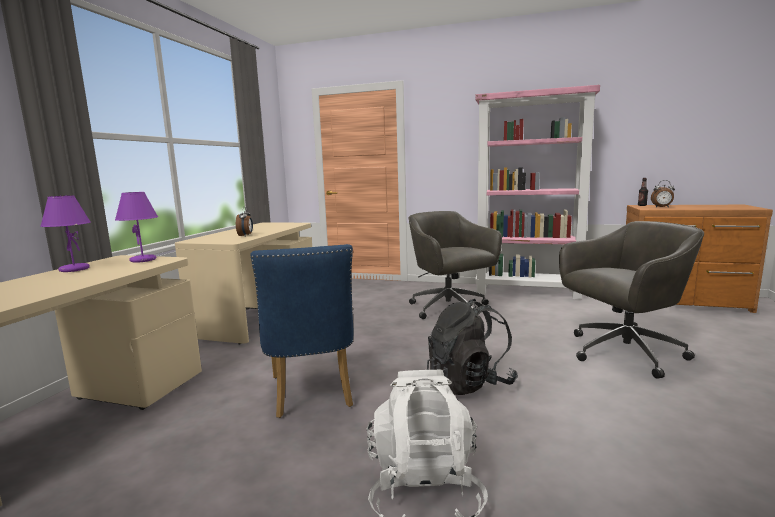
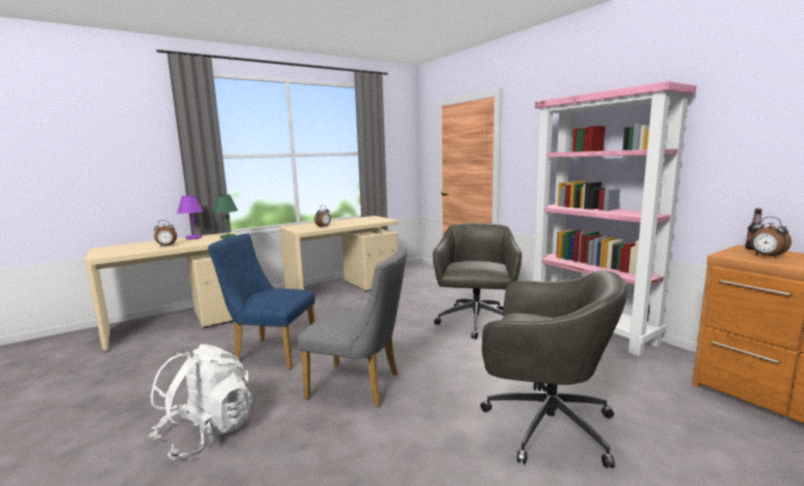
camera: 40 degrees right, 0 degrees up
purple table lamp [115,192,158,263] -> green table lamp [213,195,238,239]
blue chair [250,244,354,418] -> blue chair turned 75 degrees clockwise [208,234,315,369]
black backpack [427,299,518,395] -> grey chair [298,247,407,407]
none -> alarm clock [154,220,177,246]

